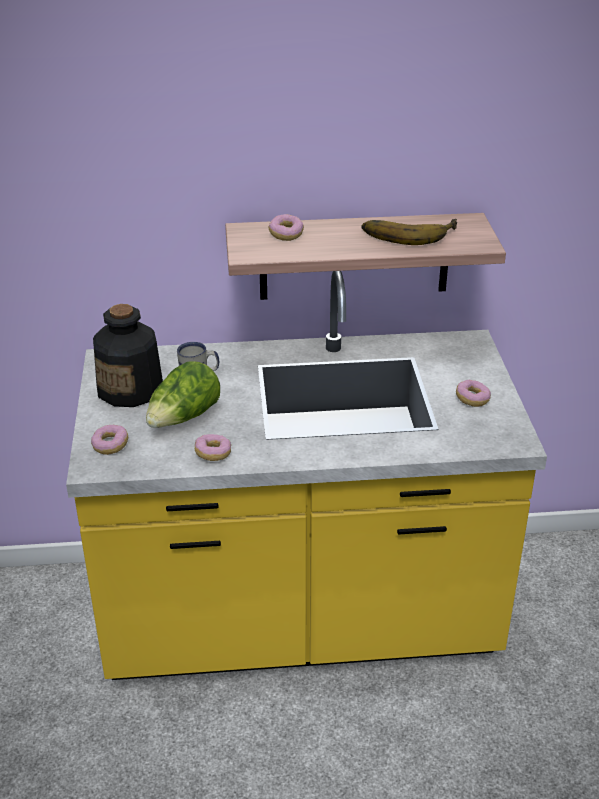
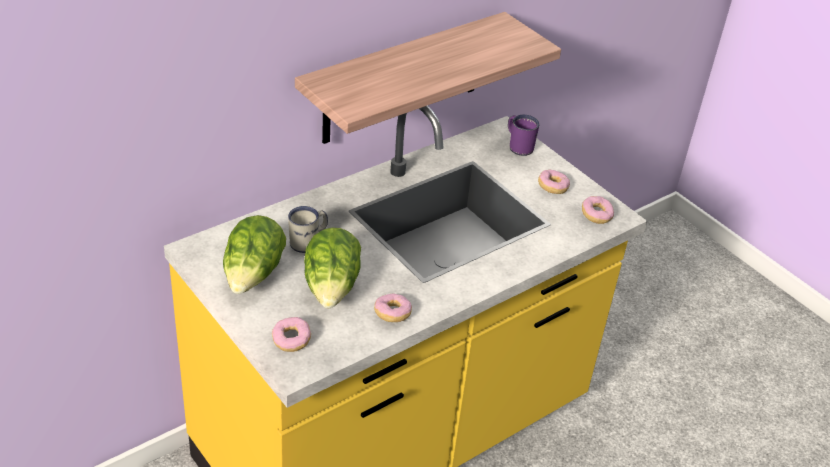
camera: 35 degrees left, 5 degrees up
bottle [93,304,163,407] -> lettuce [223,215,286,294]
donut [269,214,304,241] -> donut moved to [582,196,614,224]
banana [362,219,457,245] -> none
none -> purple mug [508,115,539,156]

